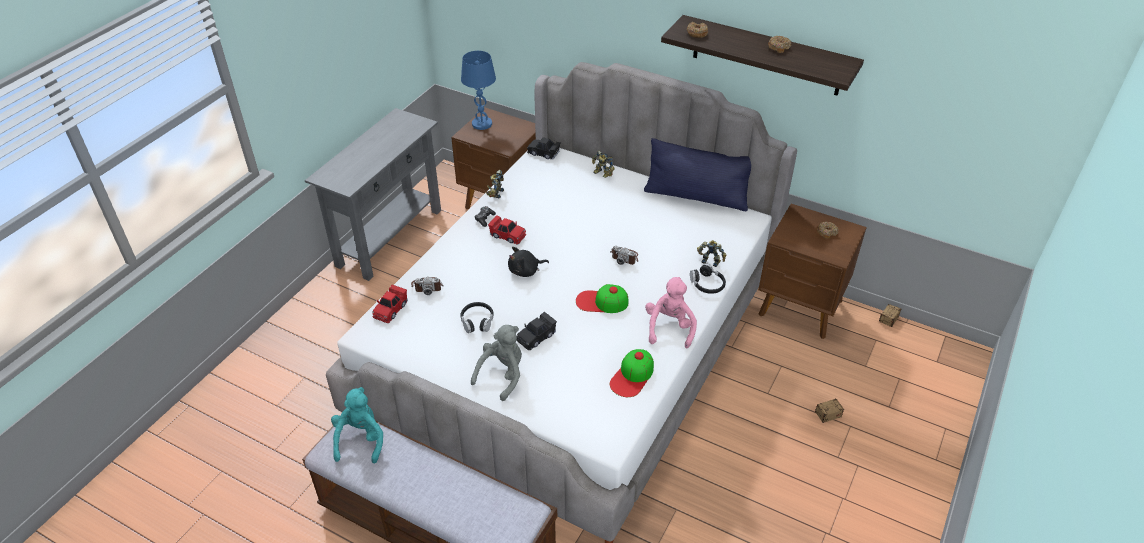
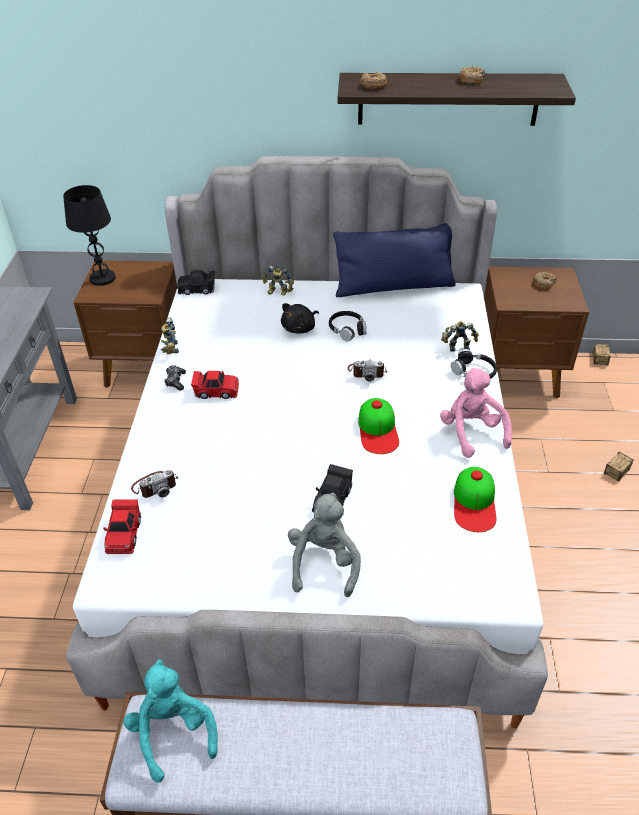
camera: 25 degrees left, 0 degrees up
black headphones [460,302,494,333] -> black headphones moved to [329,311,367,341]
blue table lamp [461,51,496,130] -> black table lamp [63,185,116,286]
black plush toy [508,247,549,277] -> black plush toy moved to [281,303,319,333]
cap [576,284,628,313] -> cap turned 75 degrees counterclockwise [358,398,399,454]

